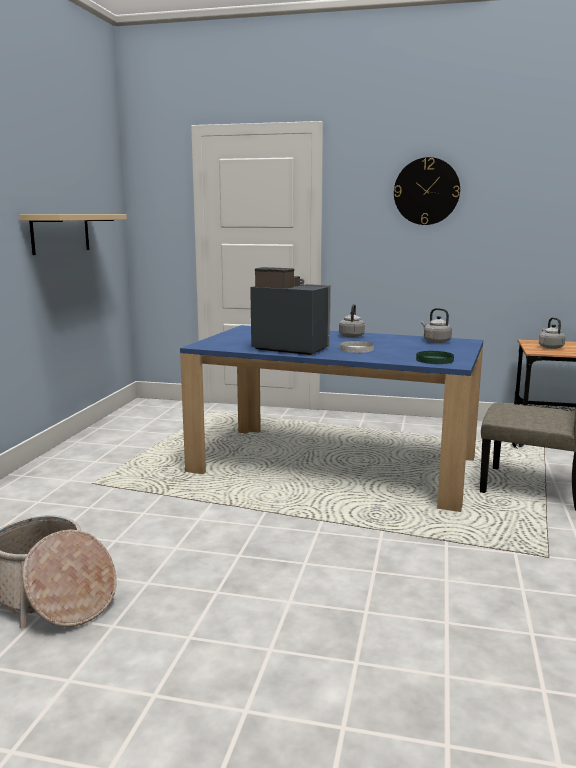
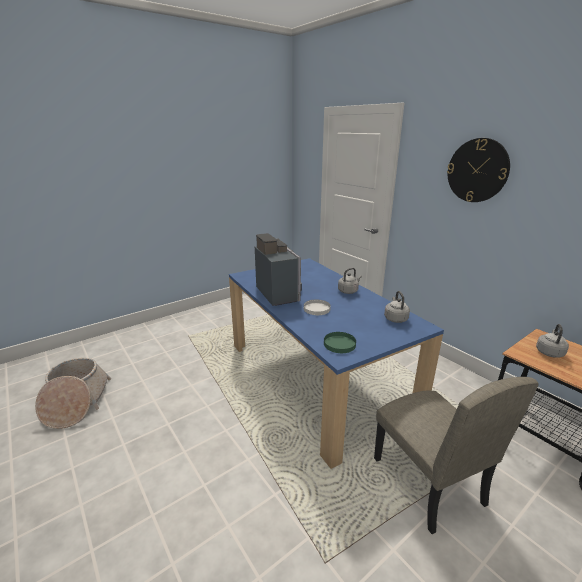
camera: 40 degrees right, 10 degrees up
beige shelf [20,214,127,255] -> none

